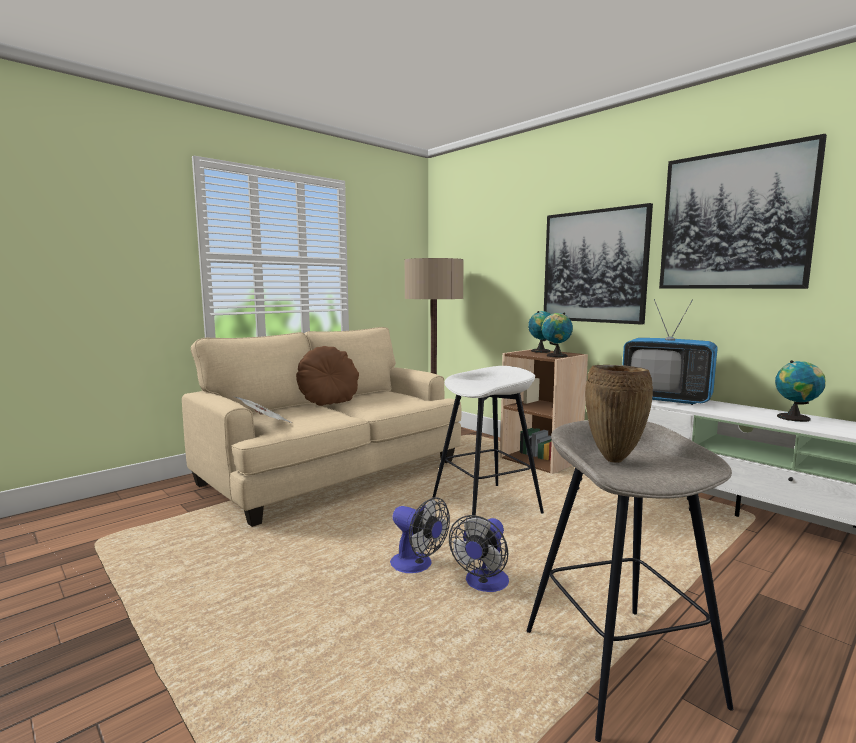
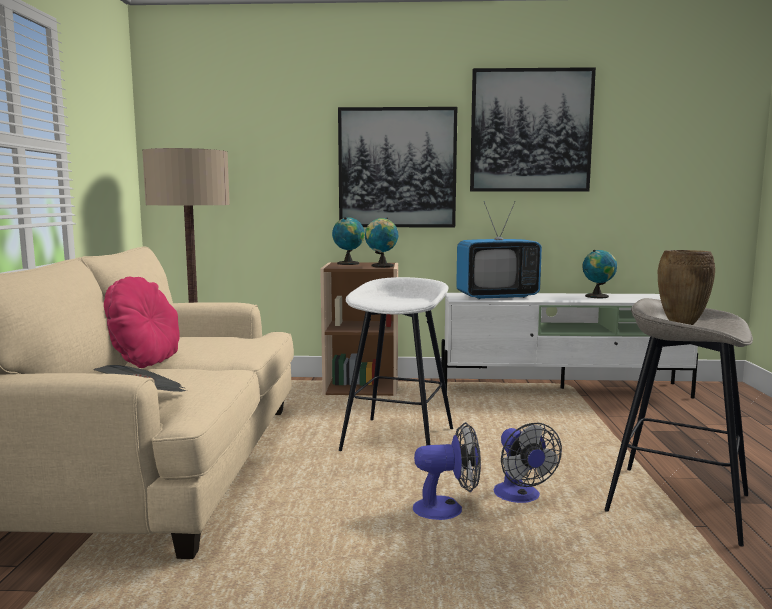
camera: 45 degrees left, 0 degrees up
brown pillow [296,346,359,406] -> pink pillow [104,277,180,368]

